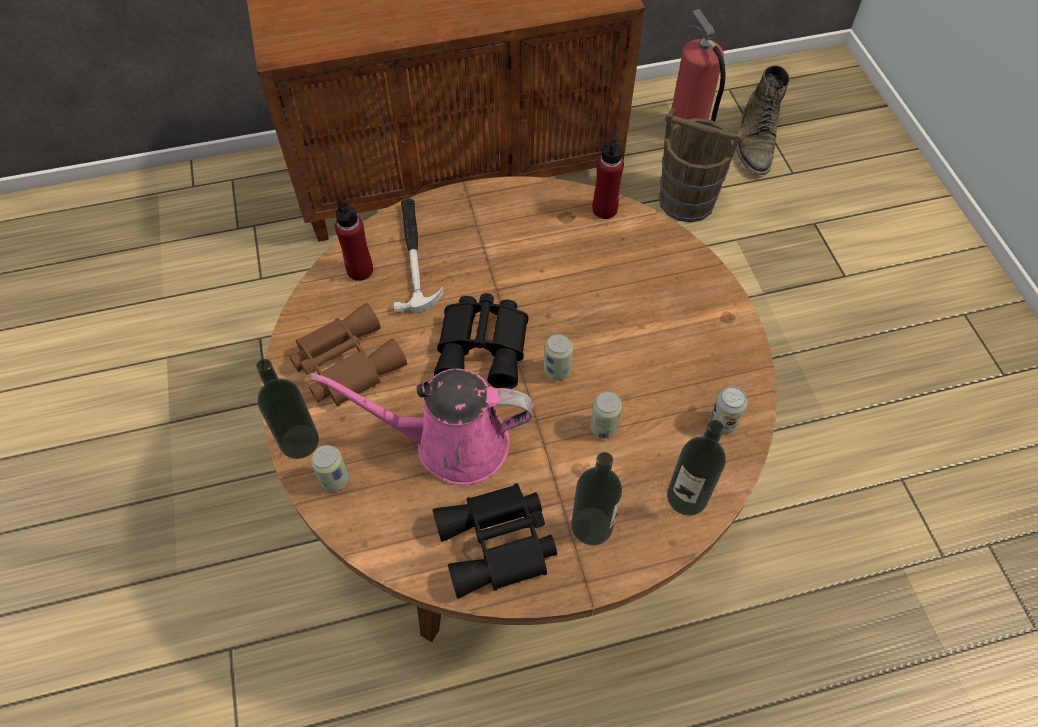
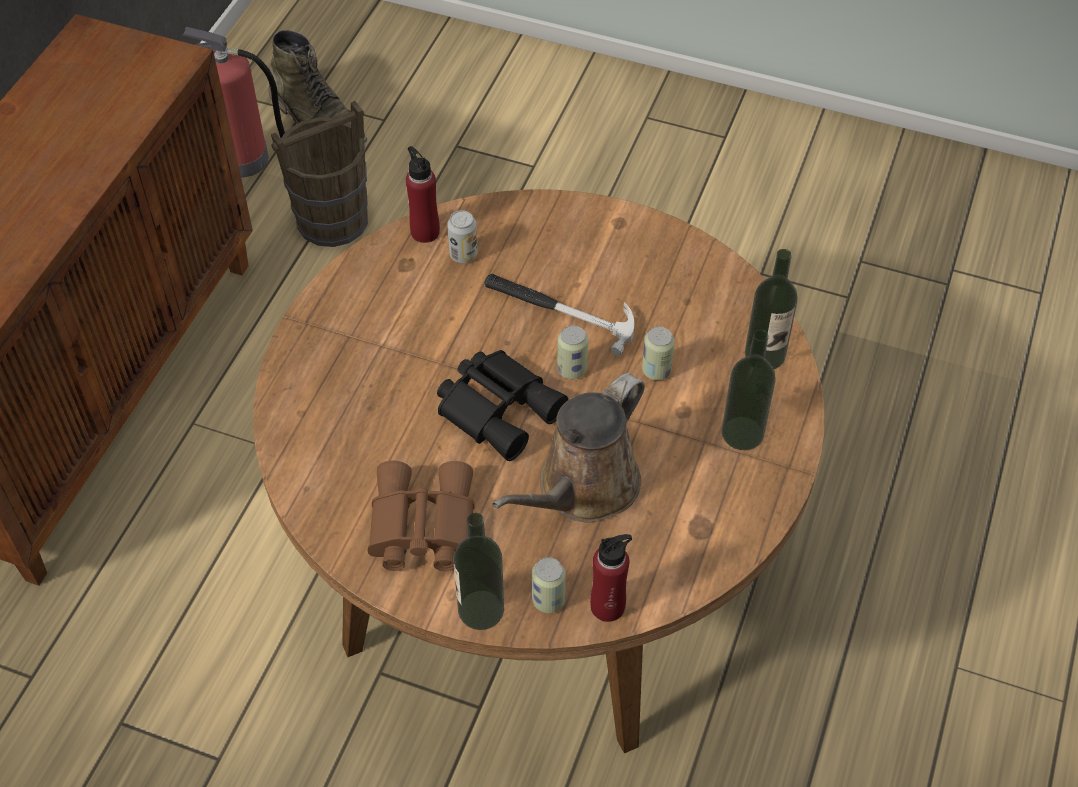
camera: 55 degrees left, 5 degrees down
pink watering can [310,369,534,485] -> brown watering can [492,373,645,523]
red bottle [335,198,373,281] -> red bottle moved to [590,534,632,622]
hammer [394,198,444,313] -> hammer moved to [484,274,634,356]
black binoculars [432,483,557,599] -> none
can [710,386,747,434] -> can moved to [447,210,478,263]

